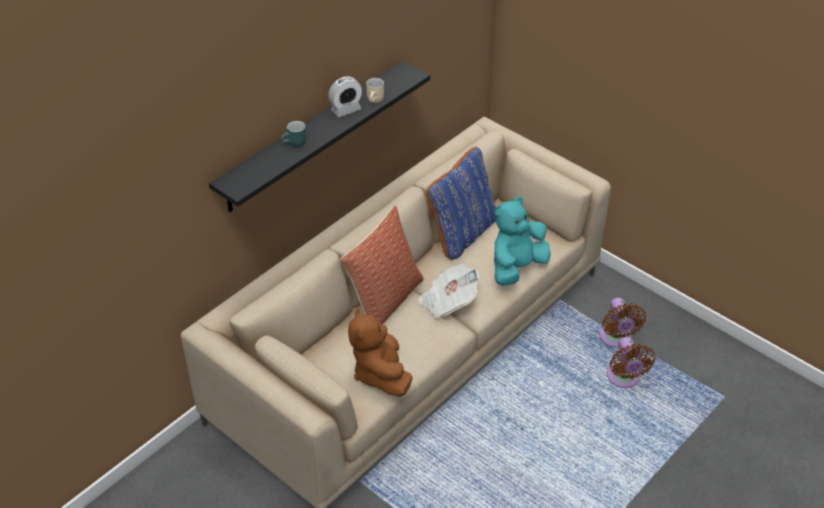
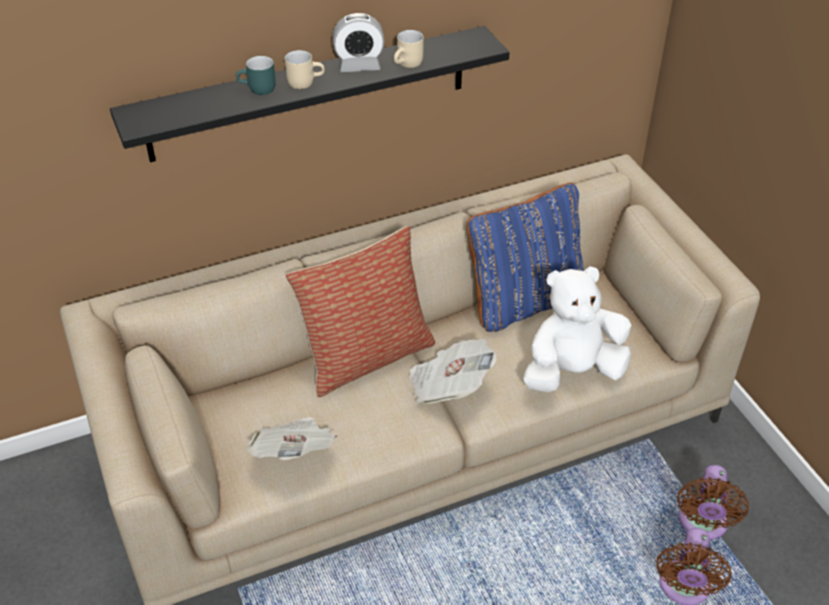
camera: 25 degrees right, 0 degrees up
brown plush toy [348,308,413,397] -> newspaper [246,417,337,461]
turquoise plush toy [494,197,551,286] -> white plush toy [523,266,631,392]
none -> beige mug [285,50,325,89]

